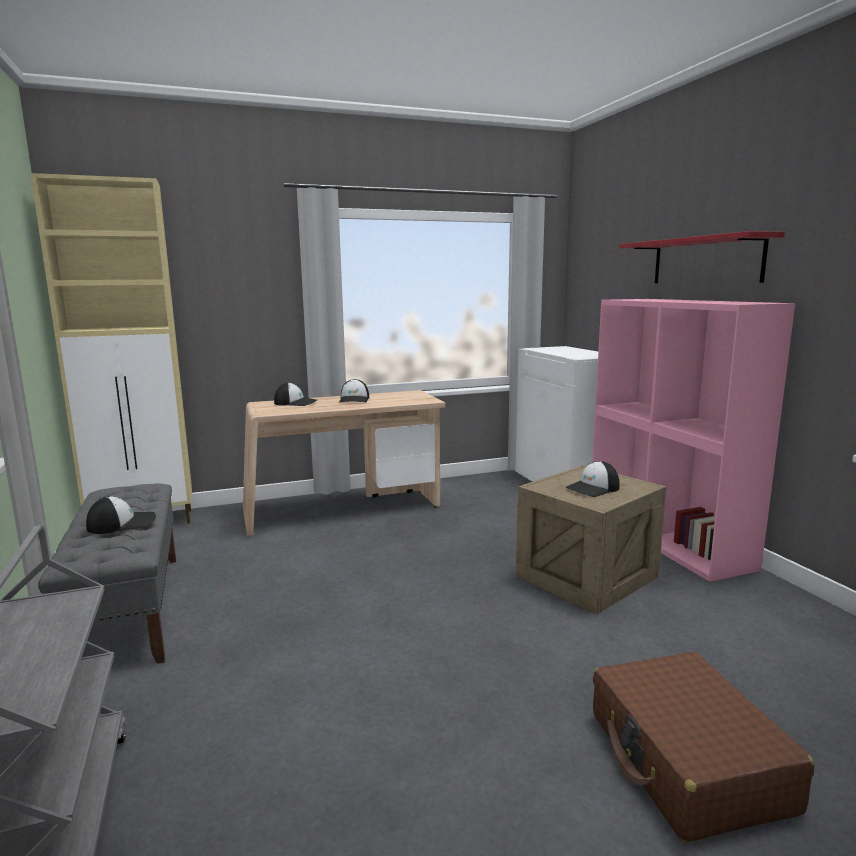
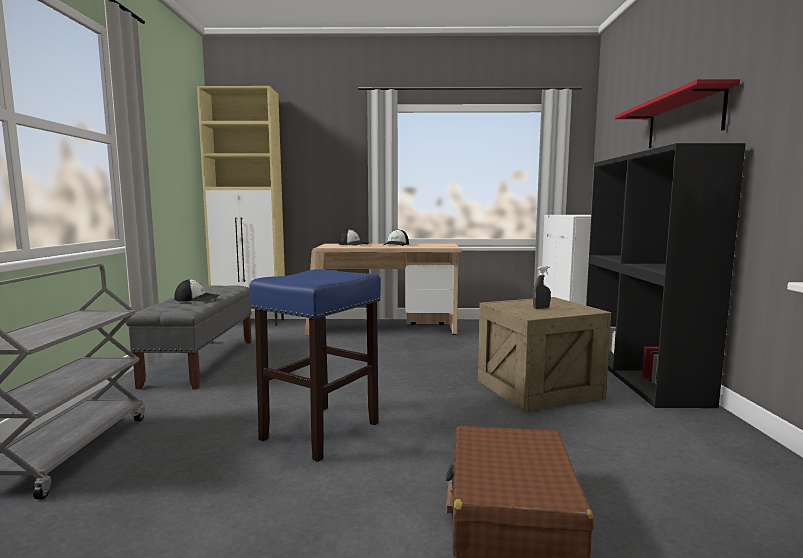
camera: 20 degrees right, 5 degrees down
cap [566,461,620,497] -> grey spray bottle [533,266,551,309]
pink bookcase [592,299,795,582] -> black bookcase [586,143,746,408]
none -> blue stool [249,269,381,462]

